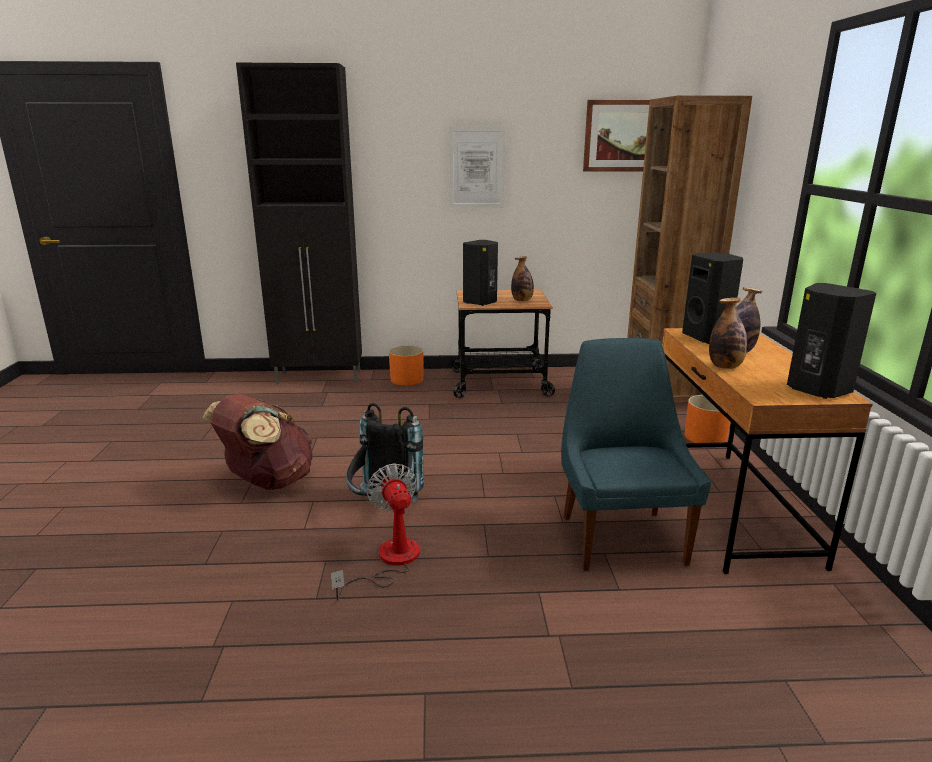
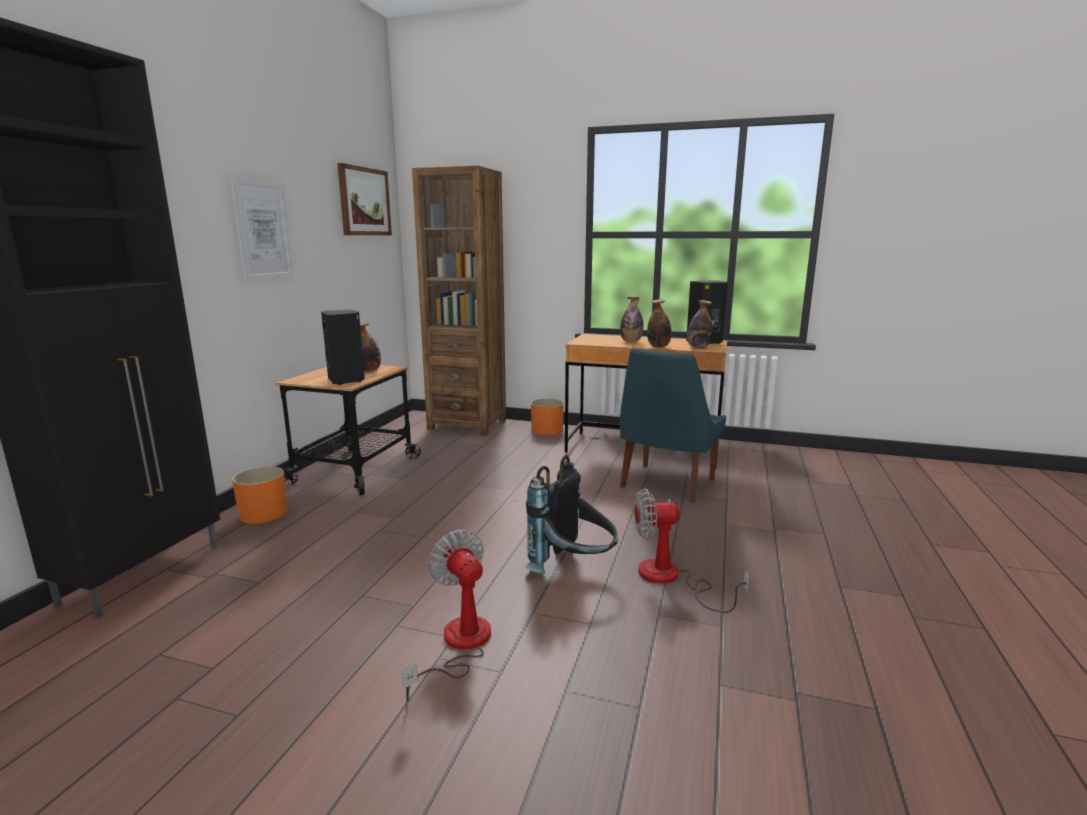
camera: 70 degrees left, 5 degrees down
brown backpack [203,394,313,490] -> fan [402,530,491,701]
blue chair [561,338,711,571] -> blue chair turned 75 degrees counterclockwise [620,348,726,503]
black speaker [682,253,743,344] -> none
none -> bottle [687,300,712,348]

